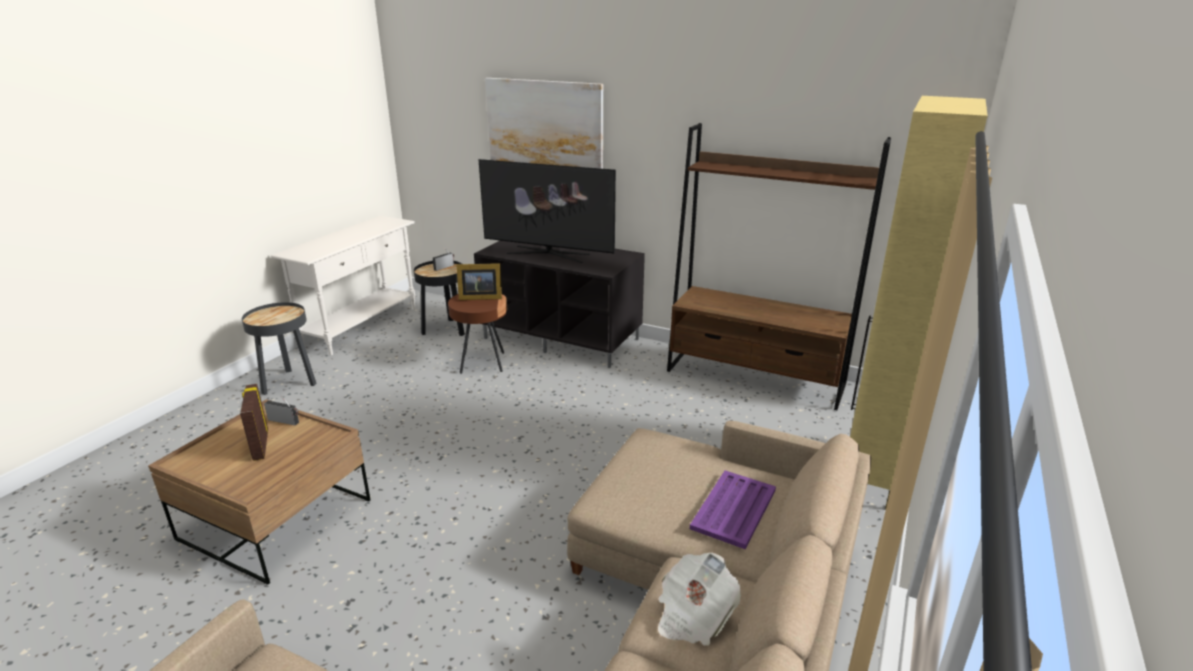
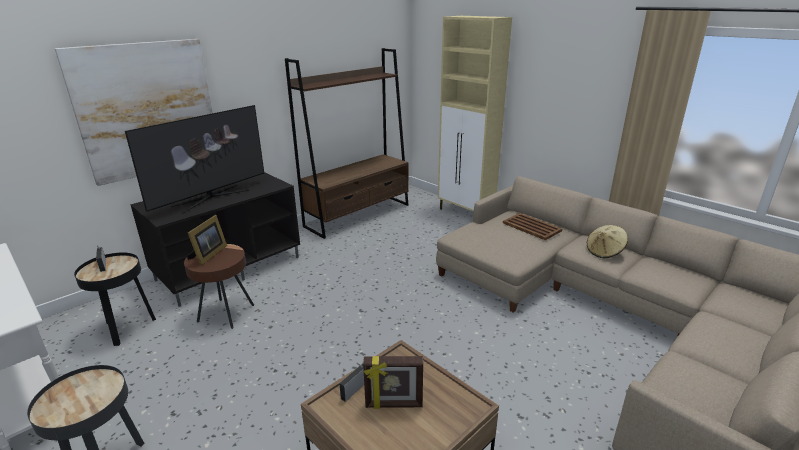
camera: 70 degrees left, 0 degrees up
newspaper [658,553,741,646] -> beige hat [587,225,628,258]
purple tray [690,471,776,549] -> brown tray [503,213,562,240]

